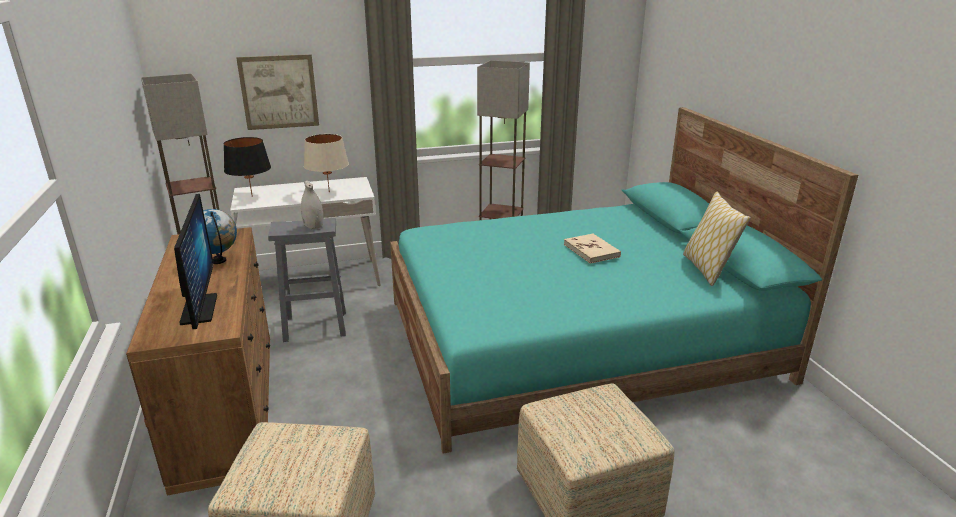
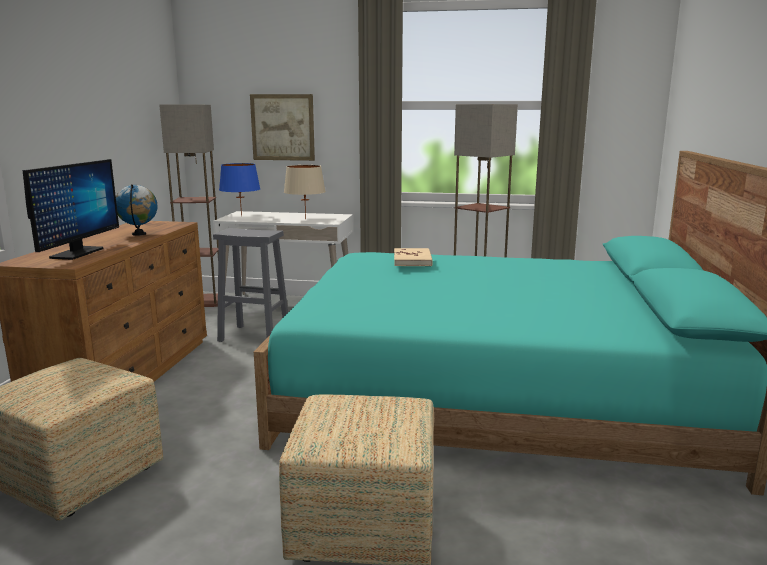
camera: 25 degrees right, 10 degrees down
black table lamp [224,137,271,197] -> blue table lamp [219,163,260,216]
white vase [301,181,323,229] -> none
beige book [564,233,621,264] -> beige book moved to [394,248,433,266]
pillow [683,192,751,286] -> none

